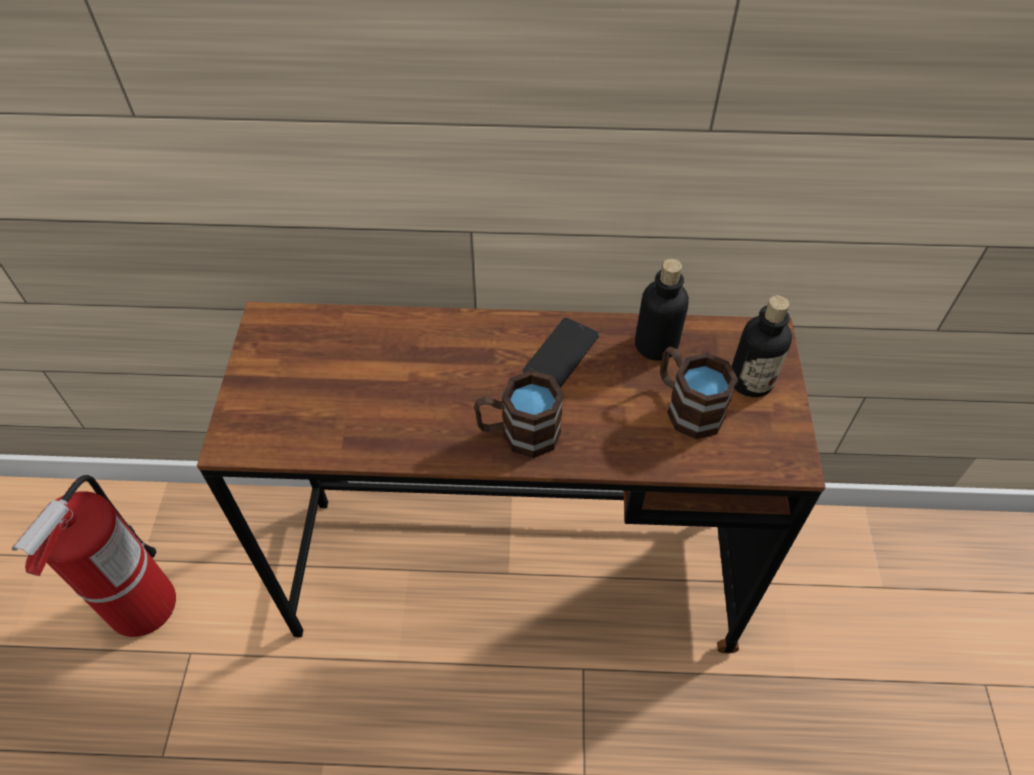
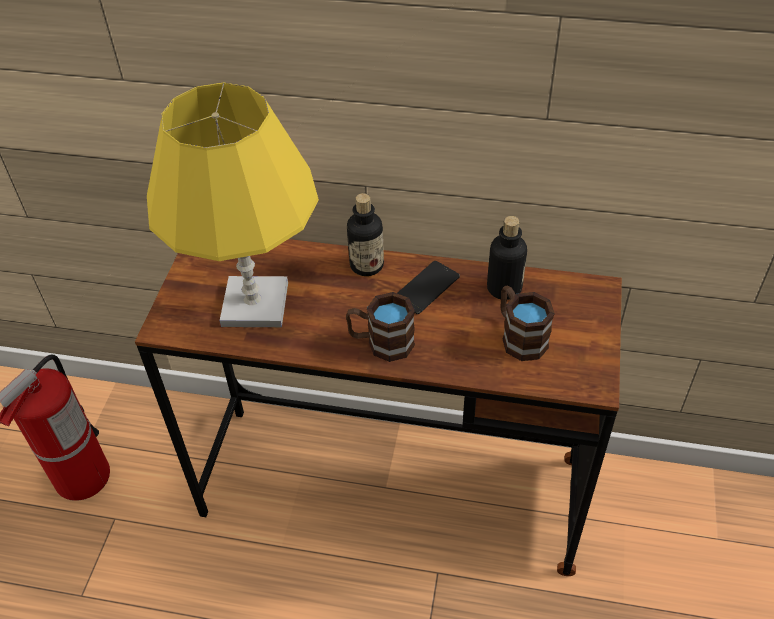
camera: 10 degrees right, 5 degrees down
bottle [731,295,792,397] -> bottle moved to [347,193,384,276]
none -> yellow table lamp [147,83,319,327]

